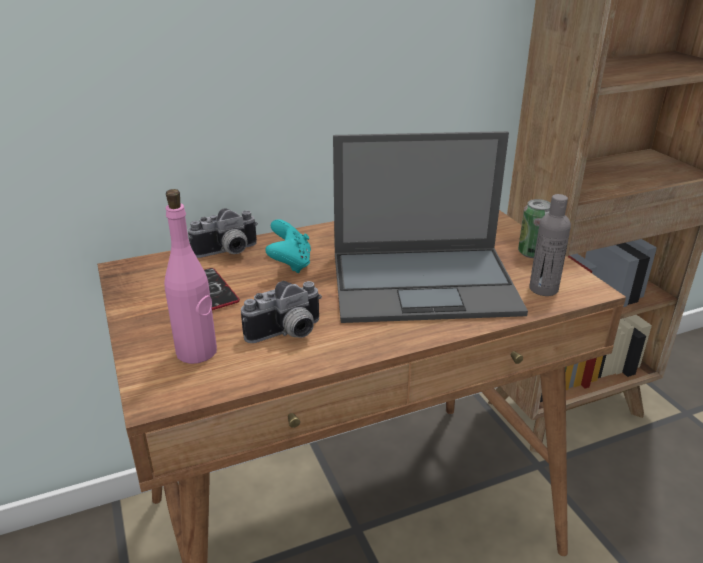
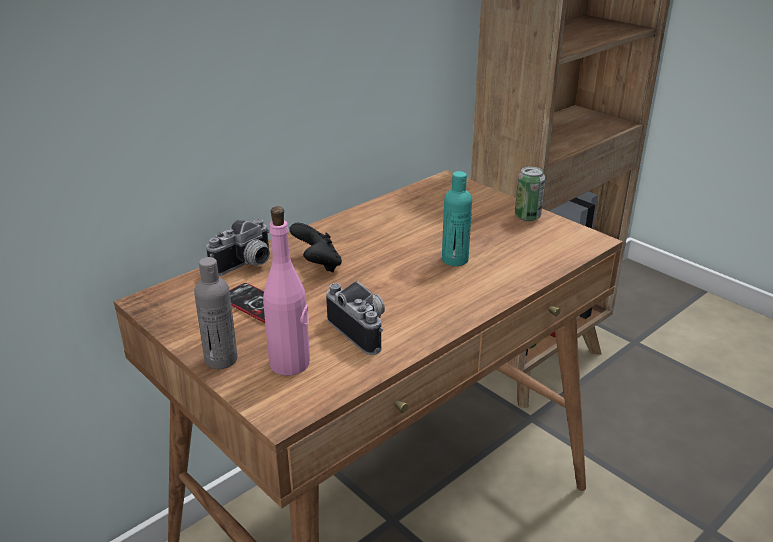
camera: 20 degrees left, 0 degrees up
camera [241,281,322,343] -> camera turned 75 degrees counterclockwise [326,281,385,355]
turquoise game controller [265,219,311,273] -> black game controller [289,223,342,272]
laptop [333,131,528,323] -> turquoise bottle [442,171,472,266]
grey bottle [529,194,571,296] -> grey bottle moved to [194,257,238,369]

